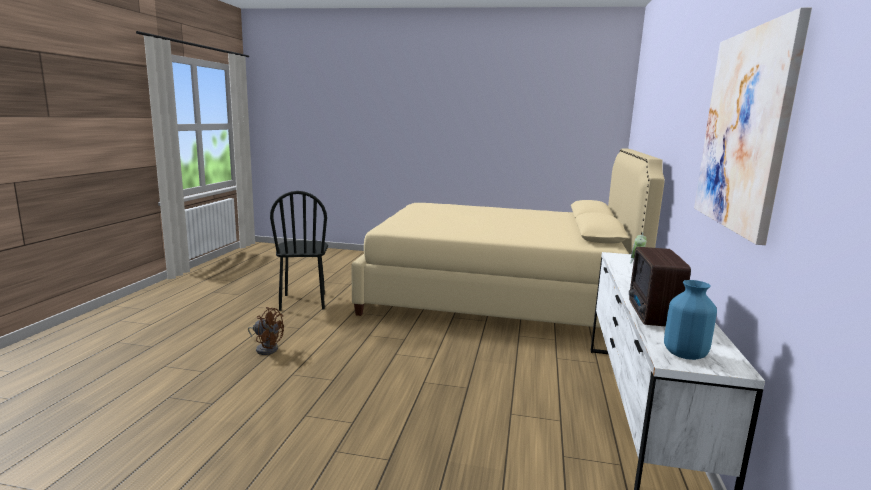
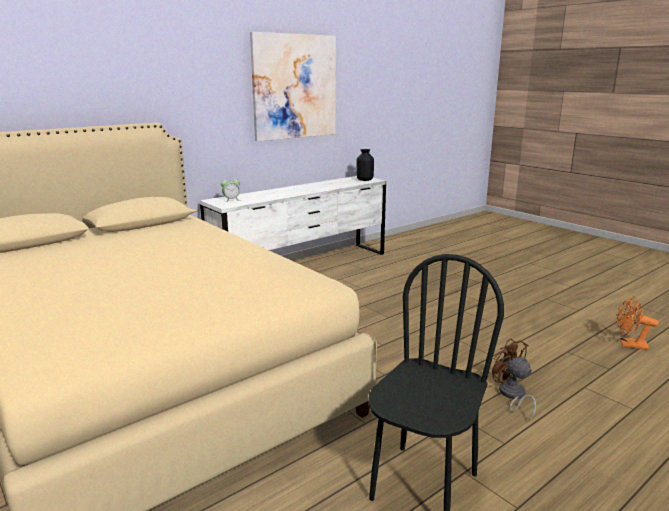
camera: 140 degrees left, 5 degrees up
radio [629,247,691,327] -> none
blue vase [664,280,717,360] -> black vase [356,149,374,181]
none -> orange fan [617,297,659,350]

